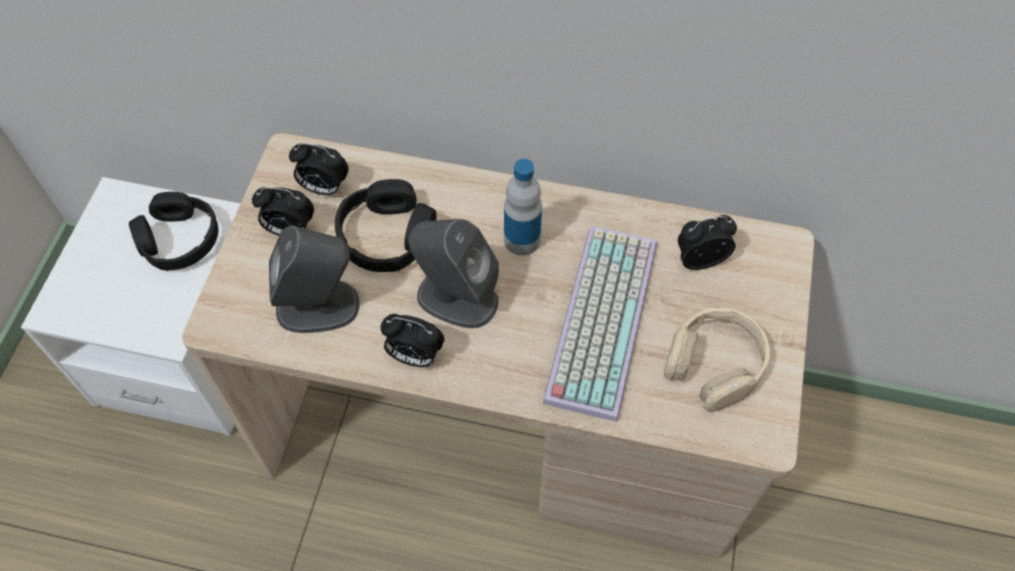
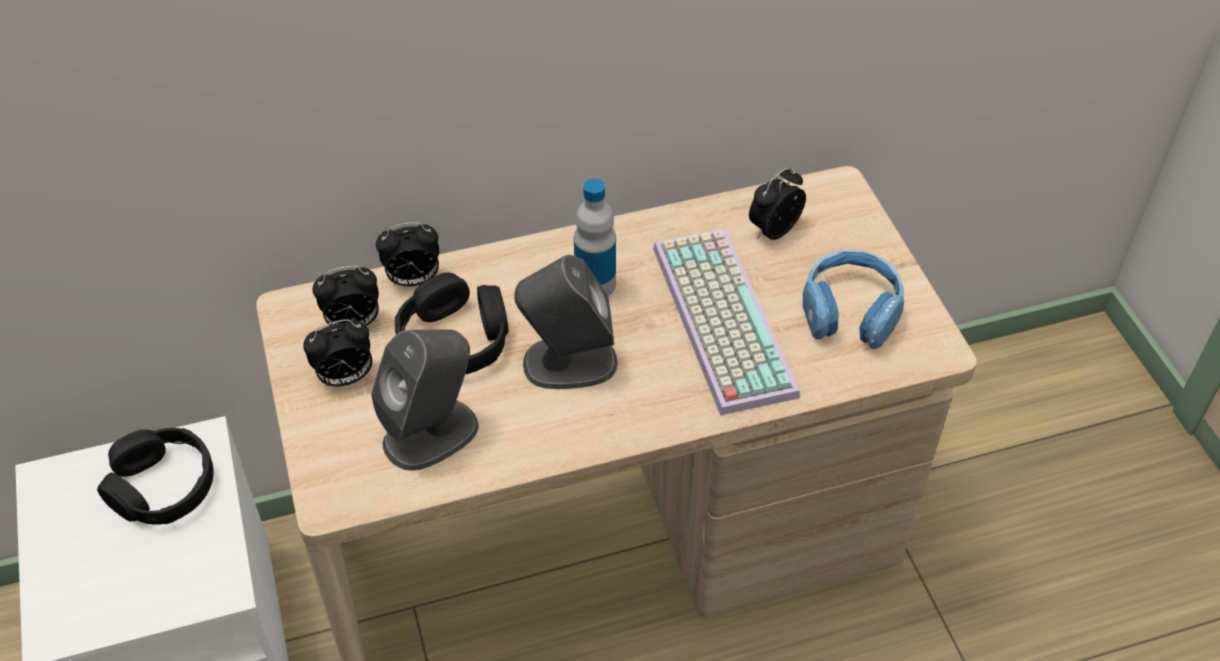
camera: 30 degrees left, 10 degrees down
alarm clock [381,314,445,367] -> alarm clock moved to [376,222,439,287]
beige headphones [664,308,770,412] -> blue headphones [803,250,904,349]

